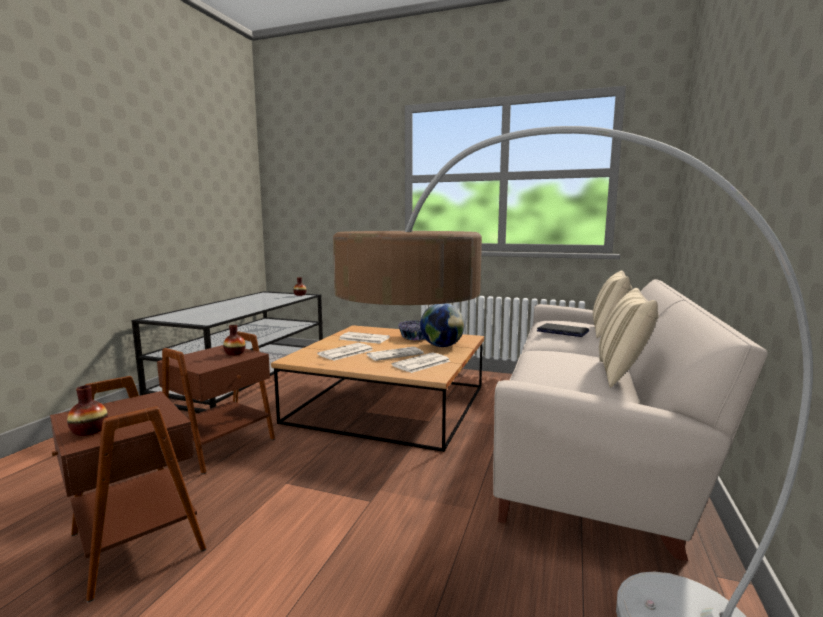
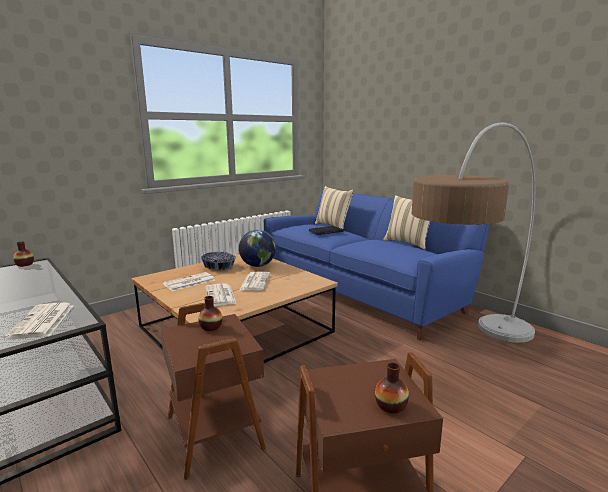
camera: 60 degrees left, 5 degrees up
newspaper [391,352,450,373] -> newspaper moved to [4,303,73,339]
beige sofa [493,279,768,561] -> blue sofa [264,189,490,341]

